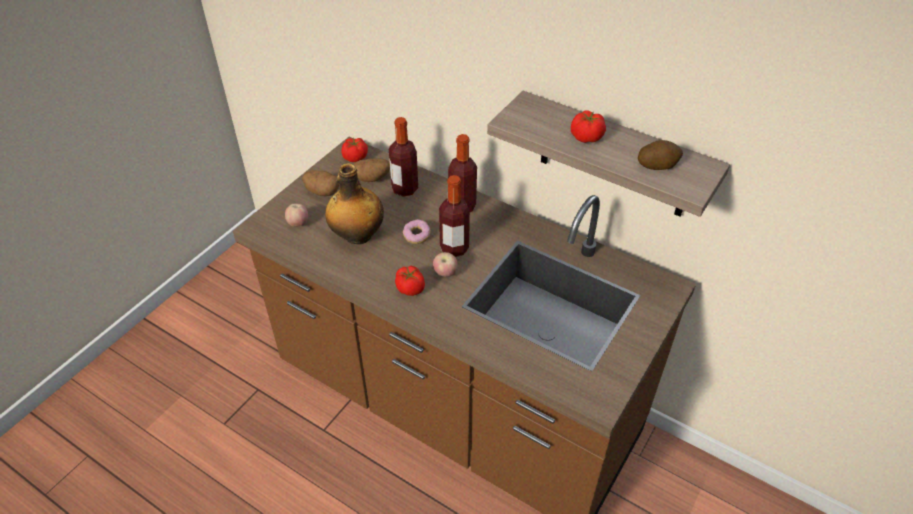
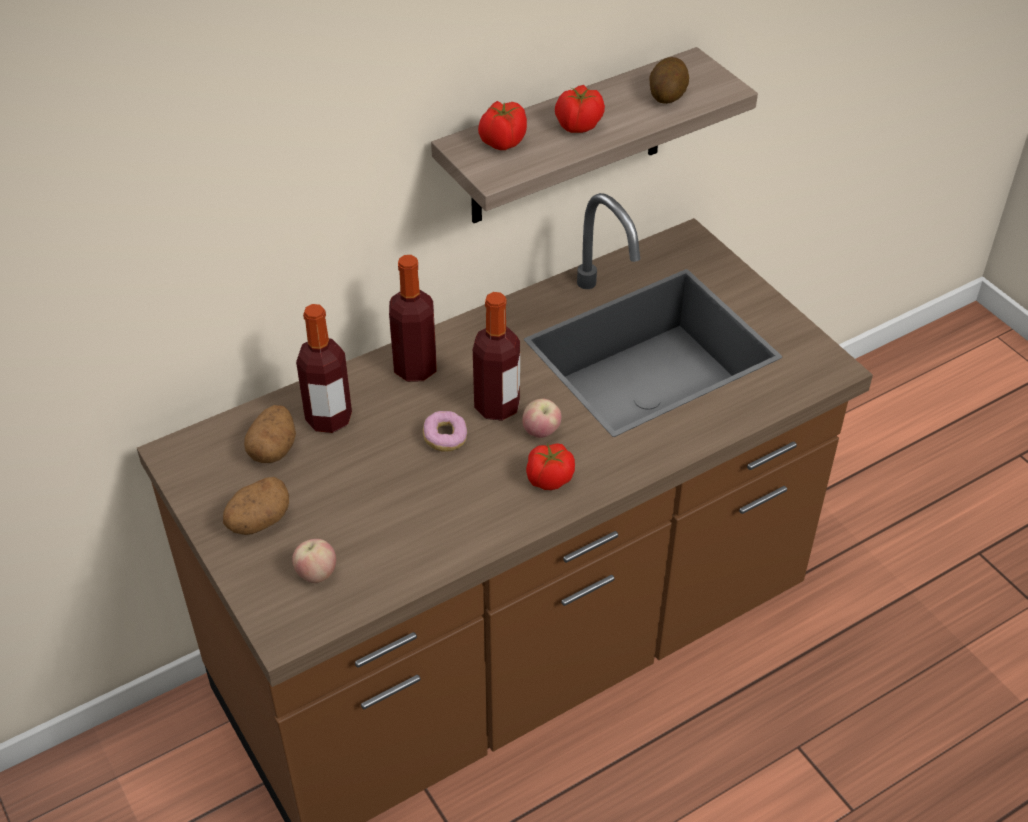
camera: 65 degrees left, 0 degrees up
bottle [325,163,384,245] -> none
tomato [342,138,368,162] -> tomato moved to [478,101,527,150]

